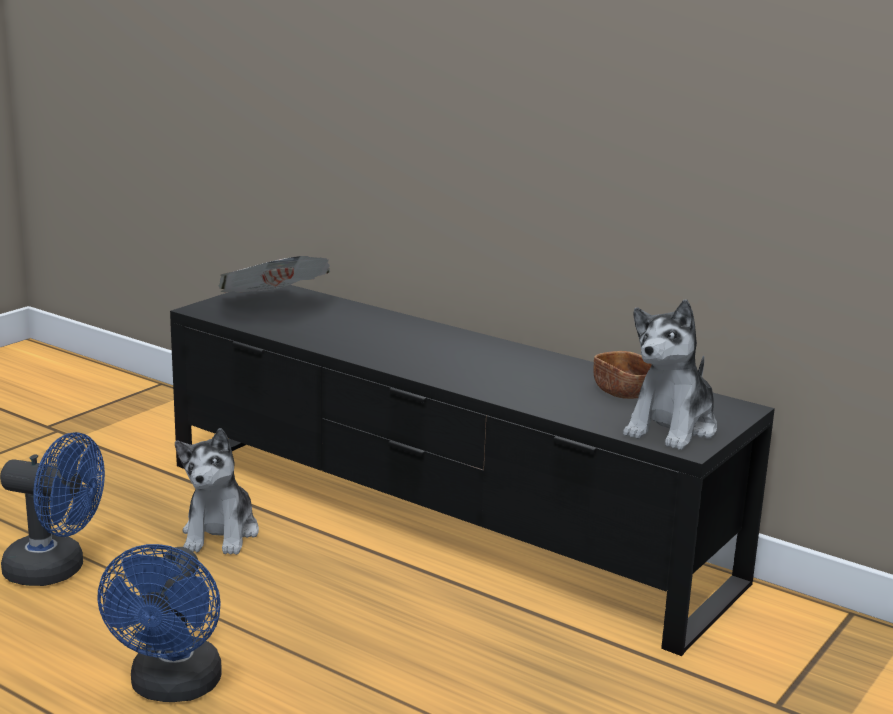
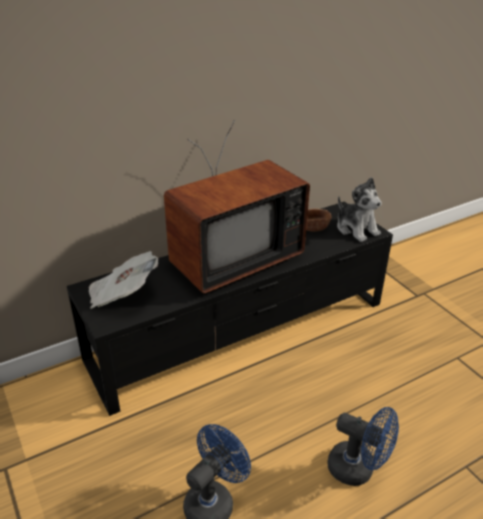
camera: 65 degrees left, 15 degrees up
plush toy [175,428,259,555] -> none
none -> television [164,120,310,293]

